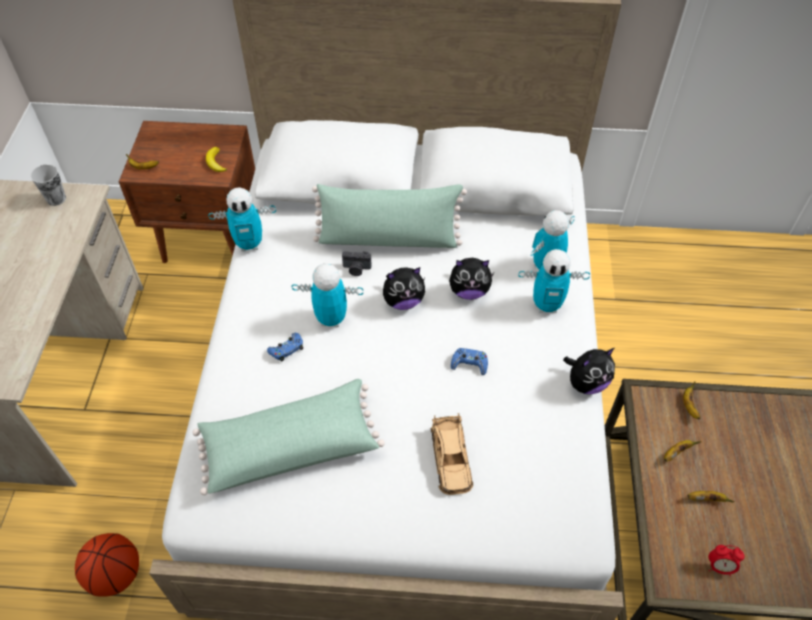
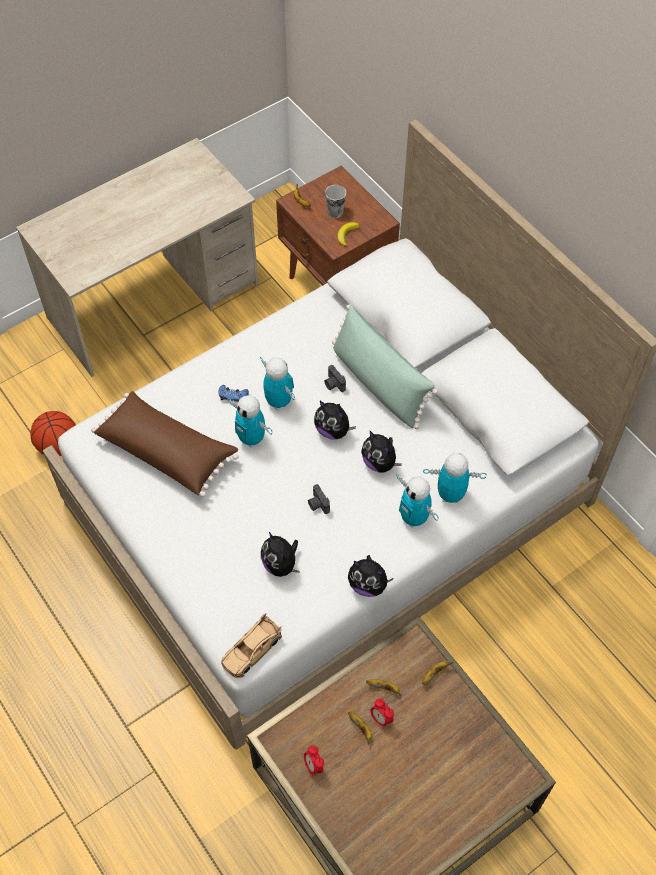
camera: 50 degrees right, 5 degrees up
cup [30,164,66,206] -> cup moved to [325,185,346,218]
green pillow [192,379,385,495] -> brown pillow [91,391,238,497]
toy robot [208,188,276,251] -> toy robot moved to [227,395,272,448]
beige toy car [430,413,473,495] -> beige toy car moved to [221,613,282,678]
blue game controller [451,348,488,375] -> camera [308,484,330,514]
none -> plush toy [261,532,300,577]
none -> alarm clock [370,699,394,727]

